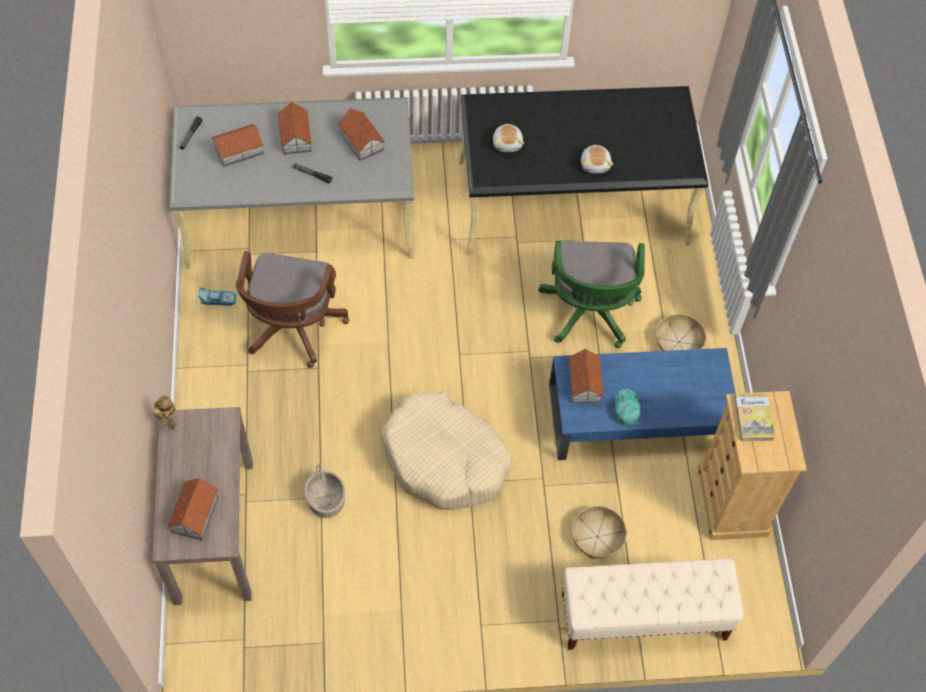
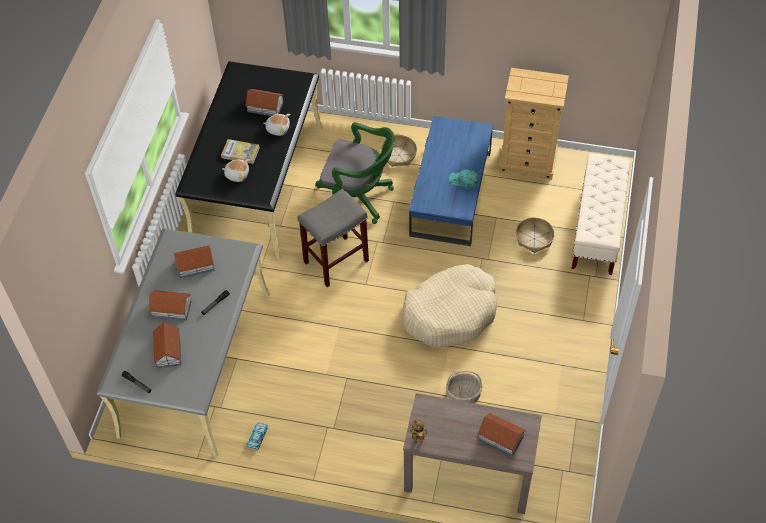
camera: 70 degrees left, 5 degrees down
brown office chair [236,251,349,368] -> none
toy house [568,349,604,403] -> toy house moved to [245,89,284,116]
book [734,393,775,441] -> book moved to [221,139,260,164]
none -> grey stool [298,188,369,287]

